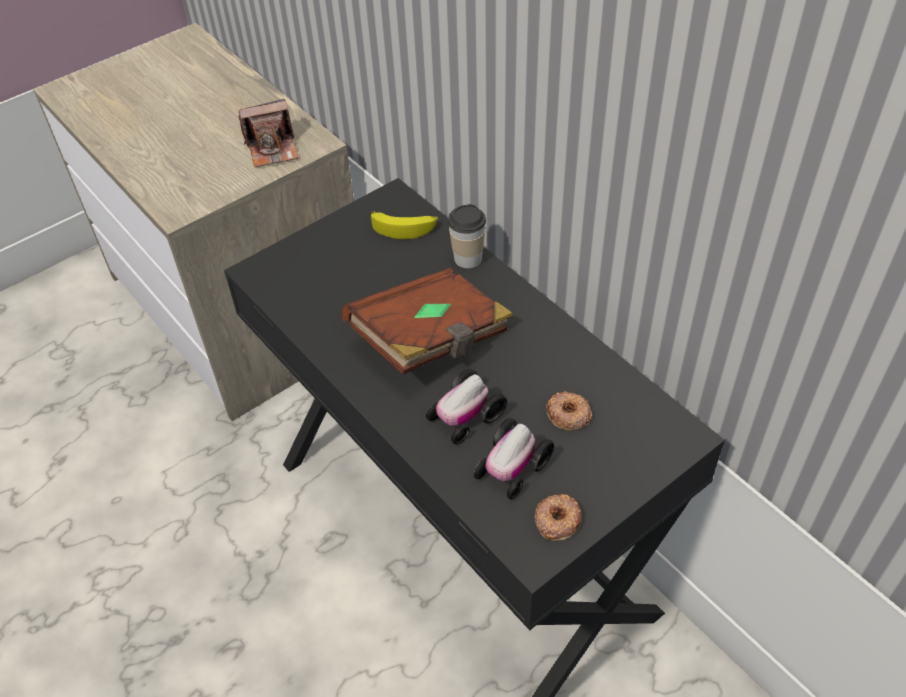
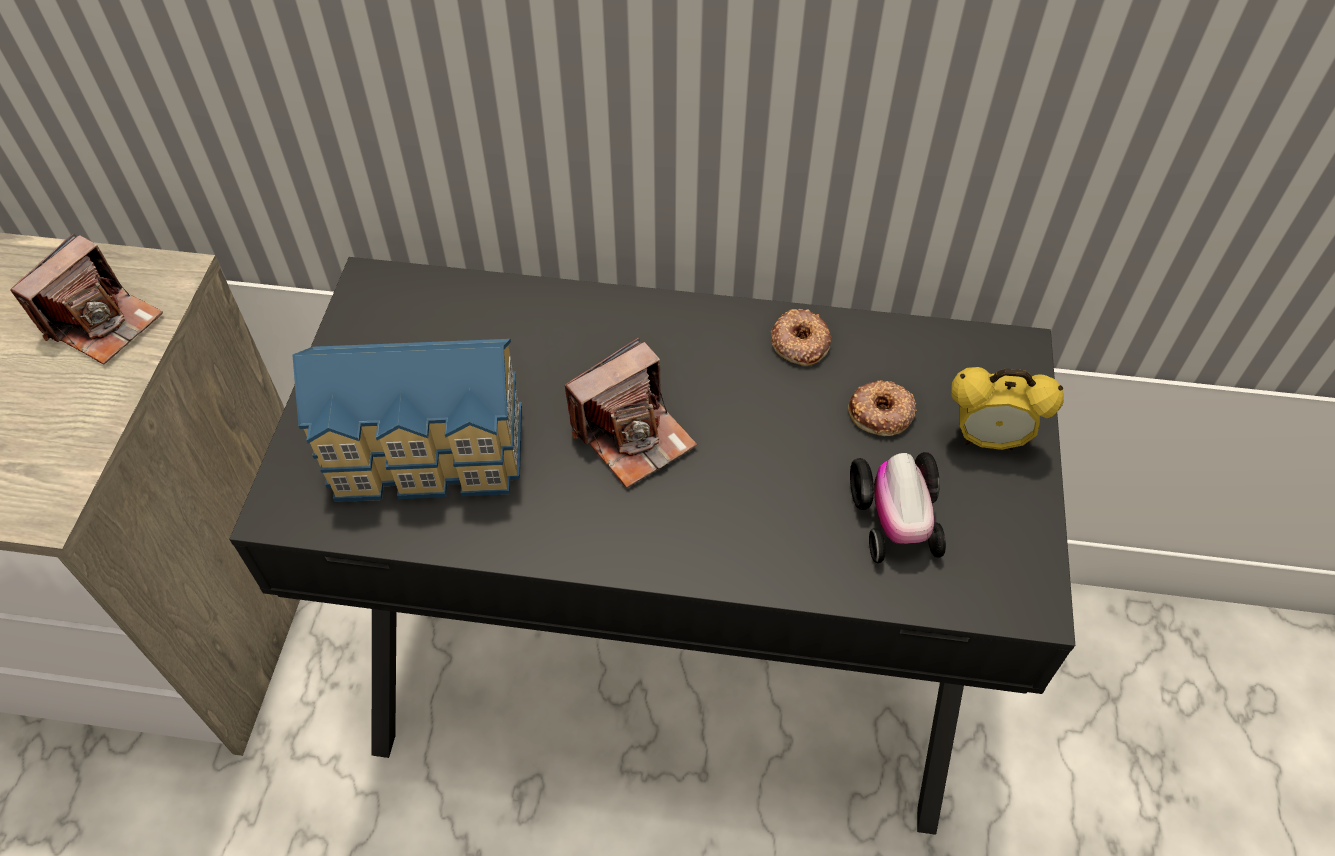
camera: 45 degrees left, 5 degrees up
brown book [341,268,513,375] -> camera [565,338,697,488]
banana [371,211,438,239] -> none
toy car [426,369,507,444] -> none
cup [448,204,486,269] -> none
donut [534,494,582,541] -> donut moved to [771,309,831,366]
none -> toy house [292,339,522,502]
none -> alarm clock [952,367,1064,451]

